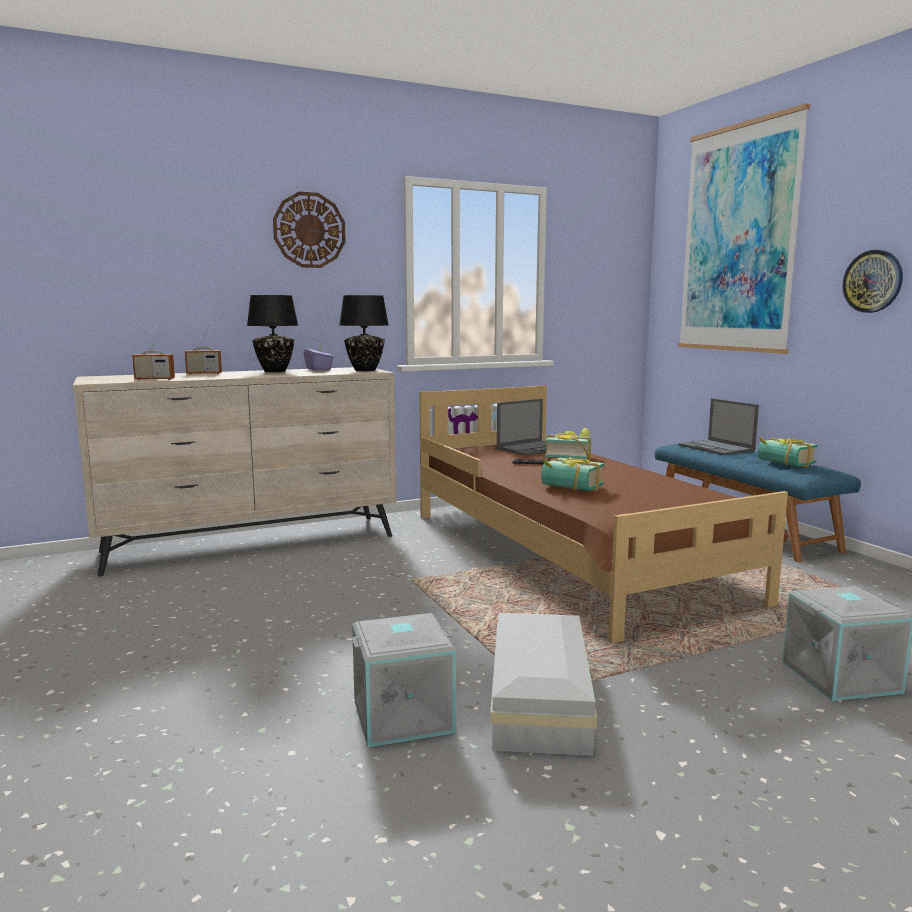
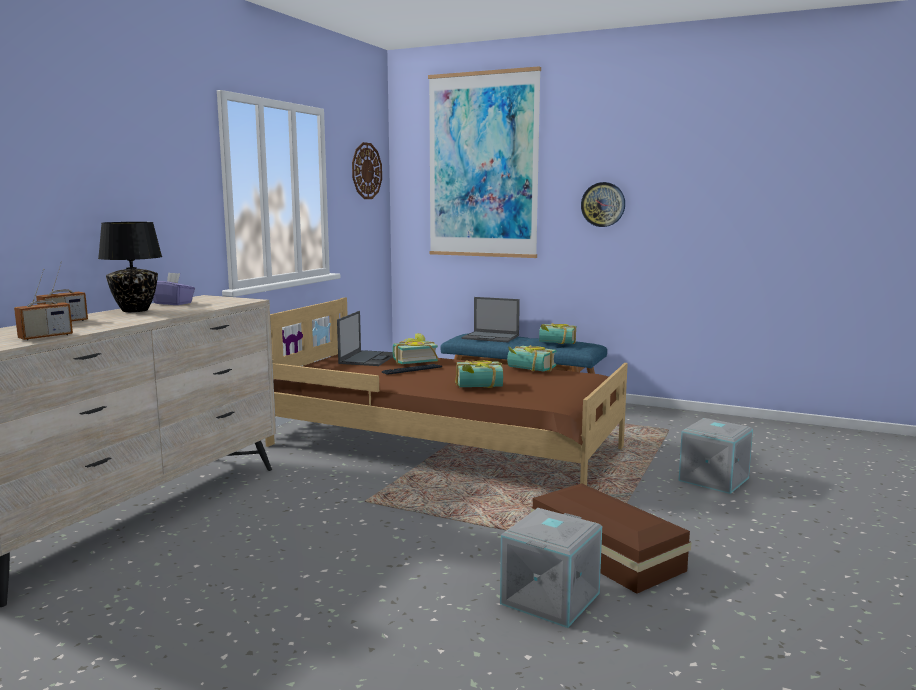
camera: 40 degrees left, 0 degrees up
wall clock [273,192,346,268] -> wall clock moved to [352,142,382,199]
black table lamp [340,295,389,371] -> none
white storage box [490,613,597,756] -> brown storage box [531,483,691,594]
none -> book [507,345,557,372]

